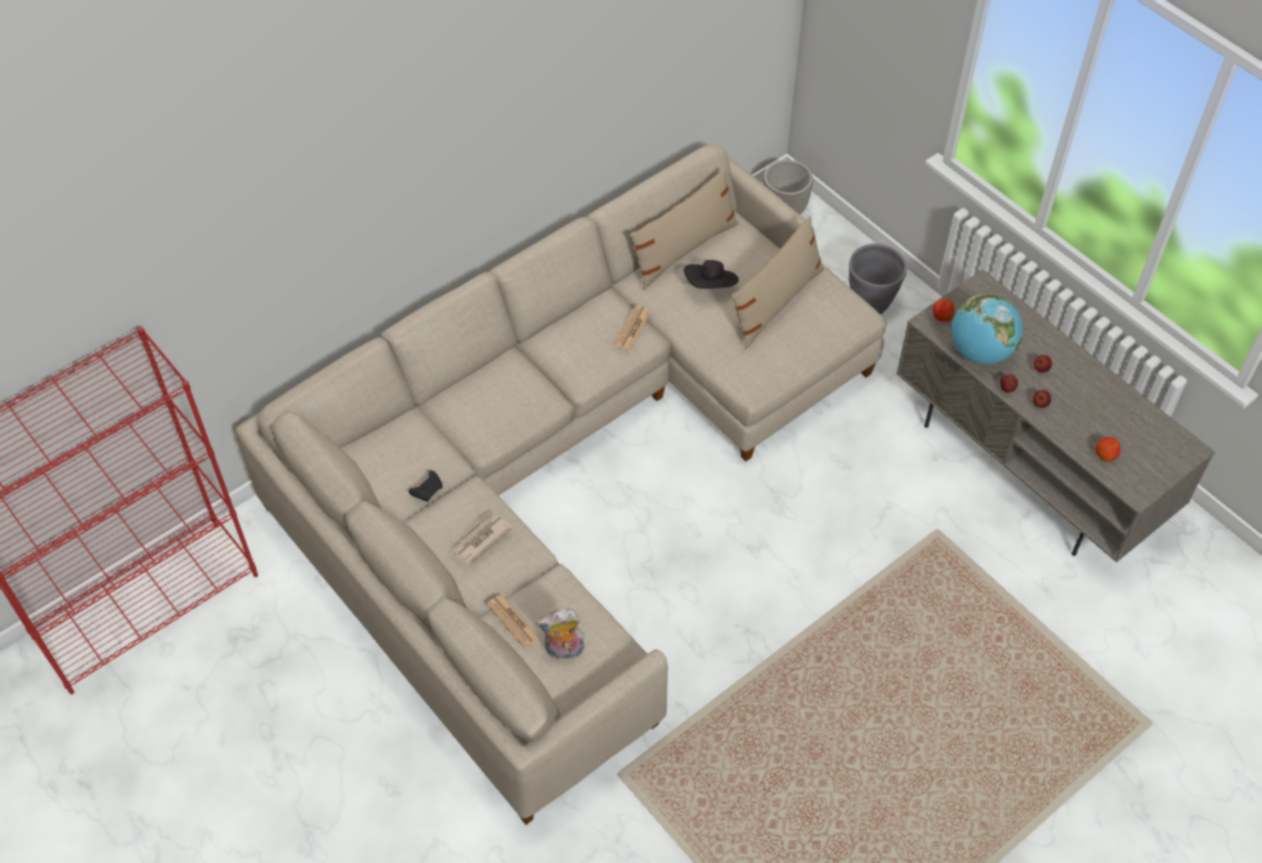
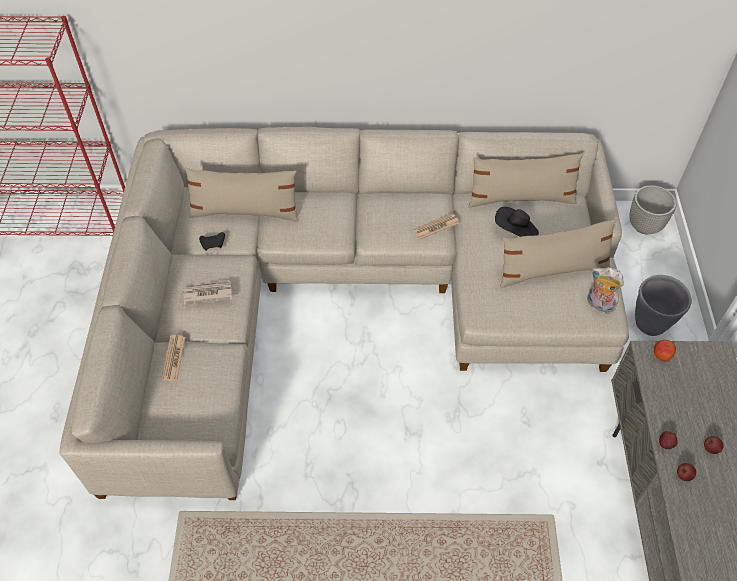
camera: 40 degrees right, 0 degrees up
plush toy [536,608,585,659] -> plush toy moved to [587,267,624,314]
globe [951,294,1023,364] -> none
apple [1095,437,1120,462] -> none
none -> beige pillow [185,168,299,221]

